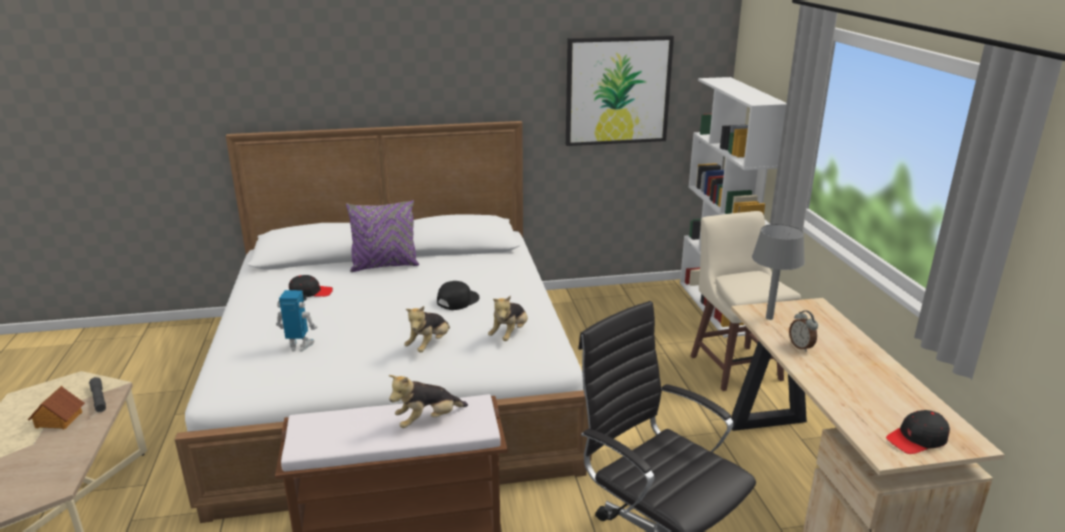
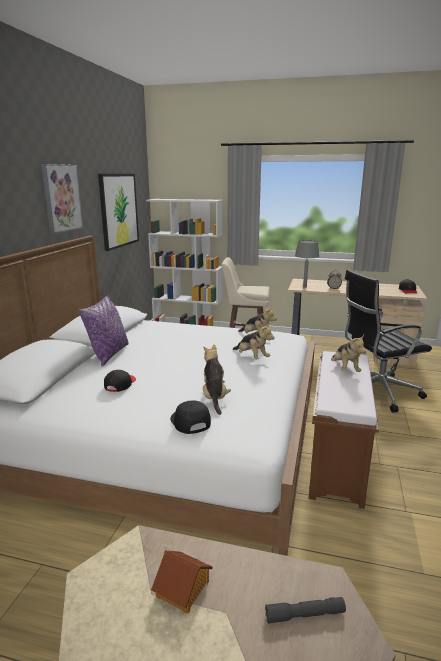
camera: 65 degrees left, 5 degrees down
grey flashlight [89,377,106,412] -> grey flashlight moved to [265,597,346,624]
toy robot [276,290,318,352] -> plush toy [203,345,231,415]
black cap [437,281,480,310] -> black cap moved to [170,400,211,434]
none -> picture [41,164,83,234]

